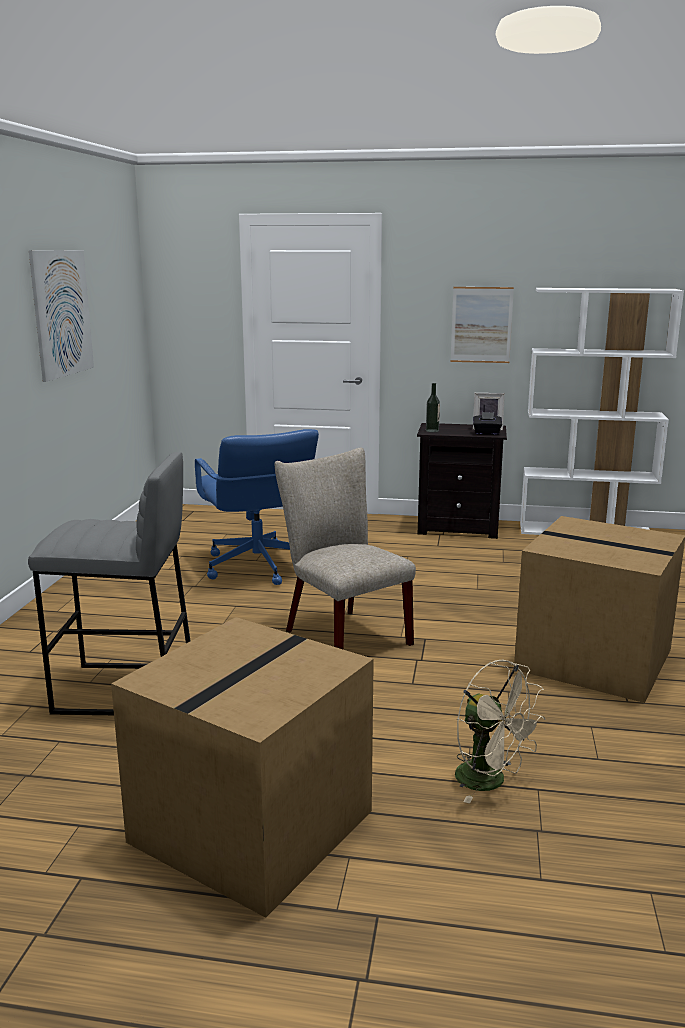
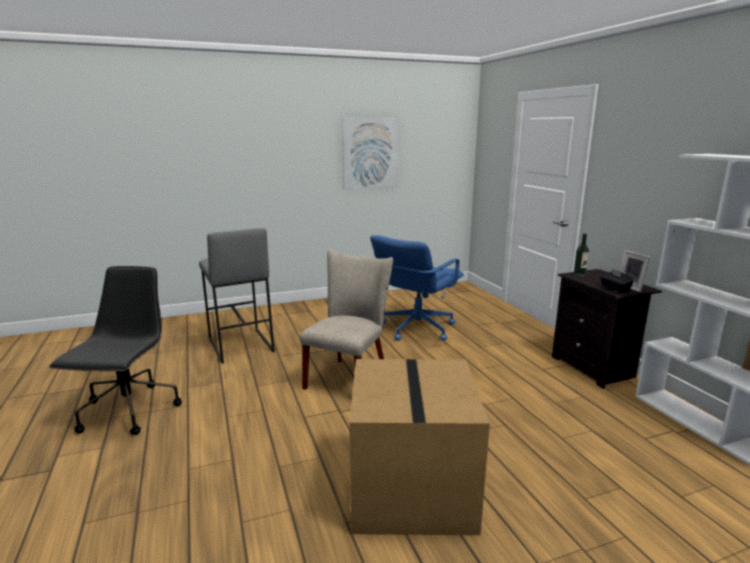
camera: 60 degrees right, 0 degrees up
cardboard box [111,617,374,918] -> black office chair [49,266,182,435]
picture [451,287,514,363] -> none
beige fan [455,660,546,803] -> none

